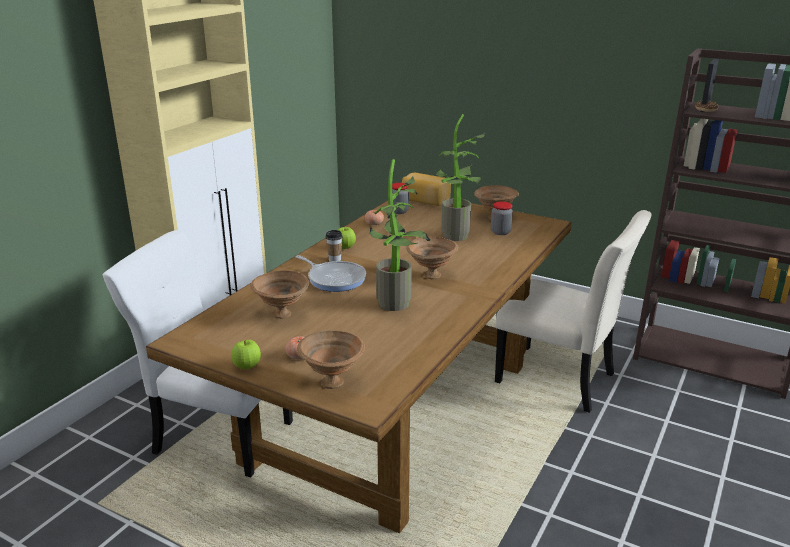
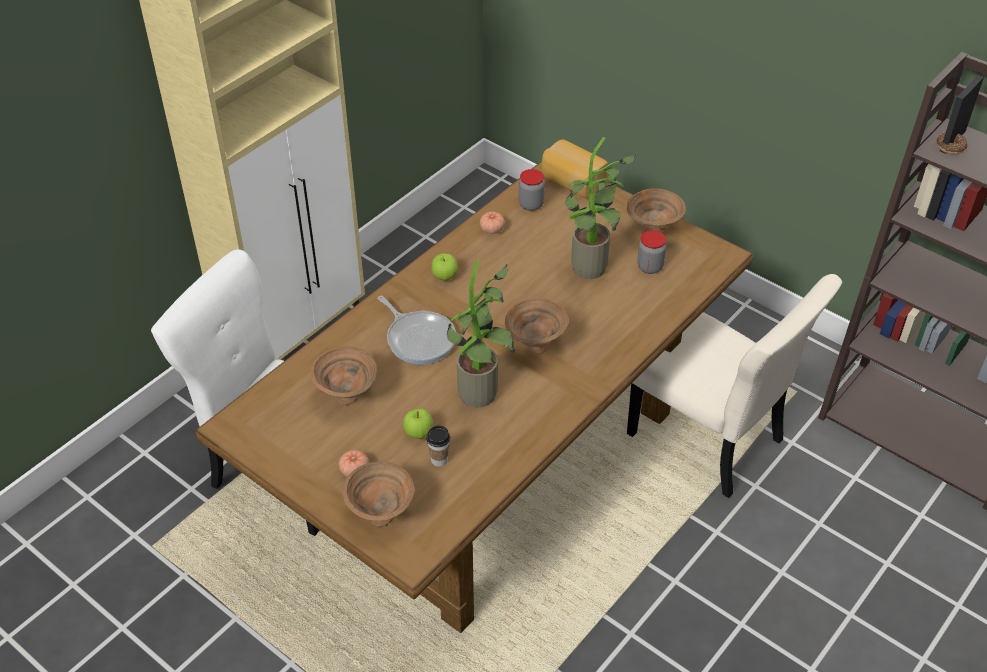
camera: 10 degrees right, 20 degrees up
apple [231,340,261,369] -> apple moved to [403,408,433,439]
cup [325,230,343,262] -> cup moved to [426,426,450,467]

